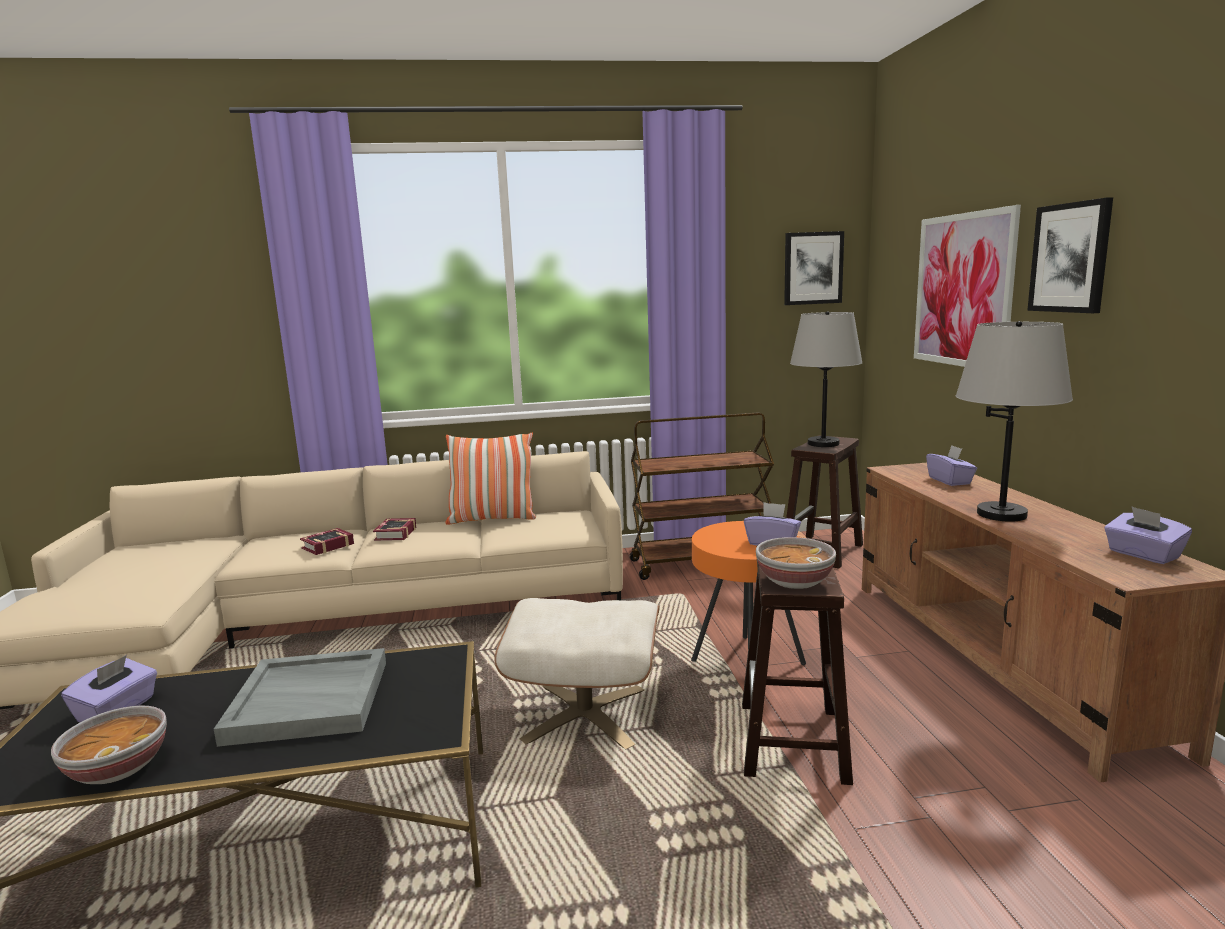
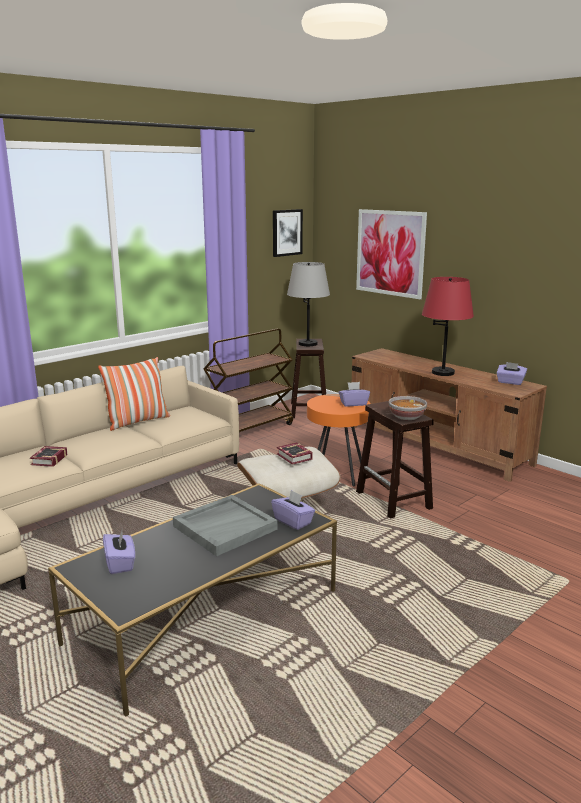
camera: 35 degrees left, 5 degrees up
bowl [51,705,167,784] -> none
book [373,518,416,541] -> book moved to [277,442,313,465]
purple tissue box [926,445,977,486] -> purple tissue box moved to [271,490,315,530]
grey table lamp [956,321,1073,522] -> red table lamp [422,277,474,376]
picture [1027,197,1113,313] -> none

